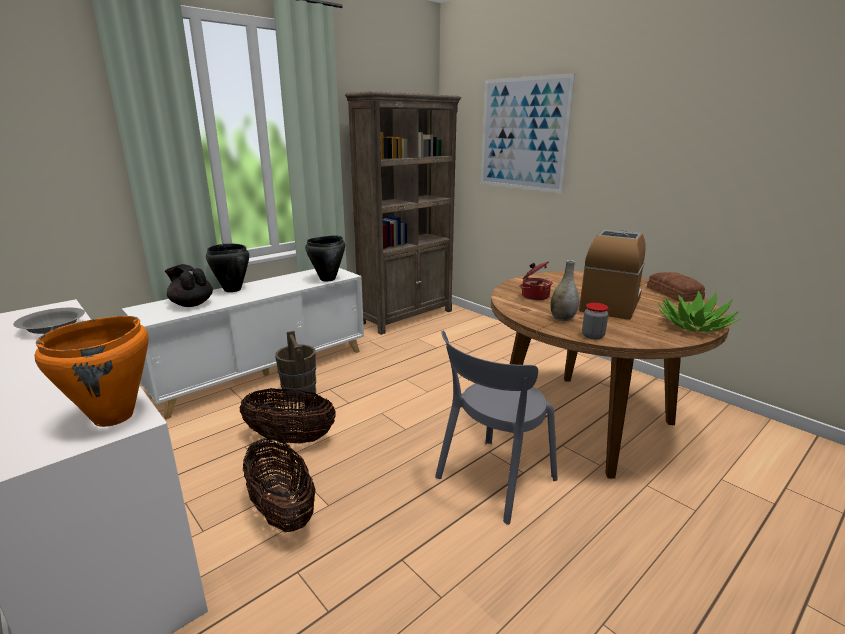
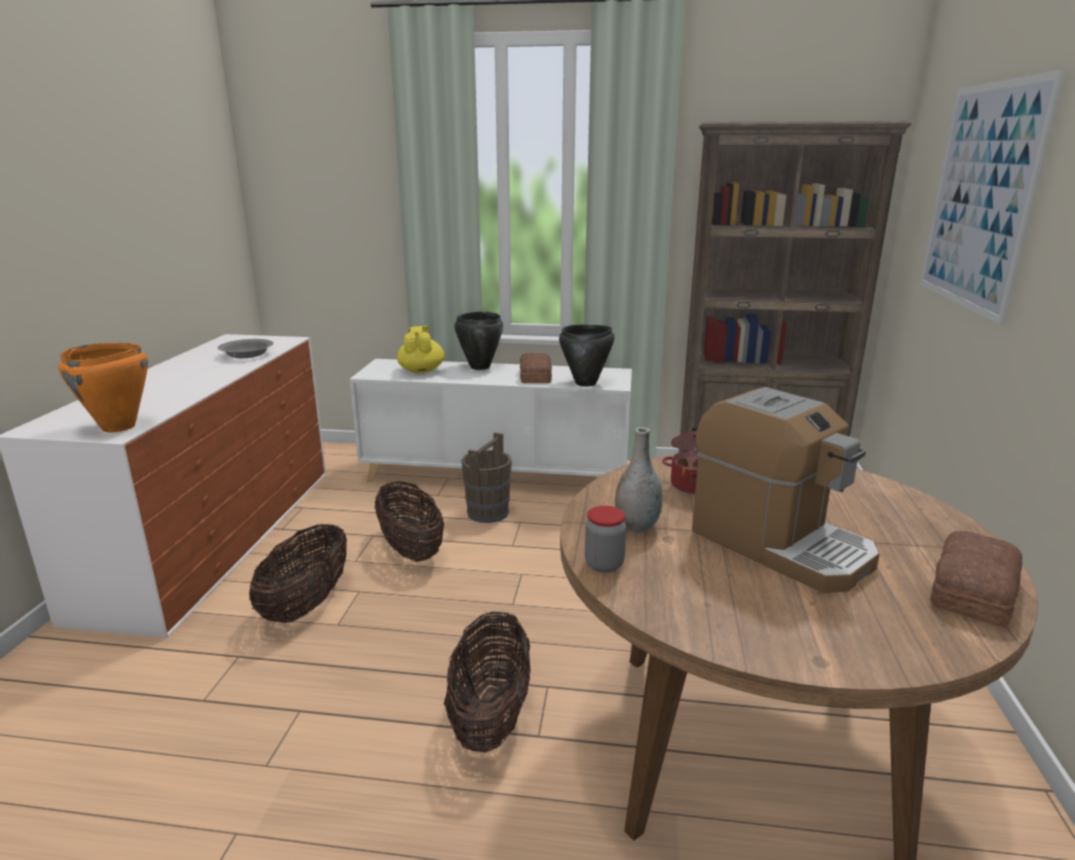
camera: 50 degrees right, 0 degrees up
black teapot [165,264,213,307] -> yellow teapot [397,325,445,374]
grey chair [435,331,558,525] -> basket [444,611,531,753]
coffee machine [579,229,646,320] -> coffee machine turned 60 degrees clockwise [692,387,880,593]
potted plant [658,291,740,332] -> none
none -> bread [520,353,552,383]

